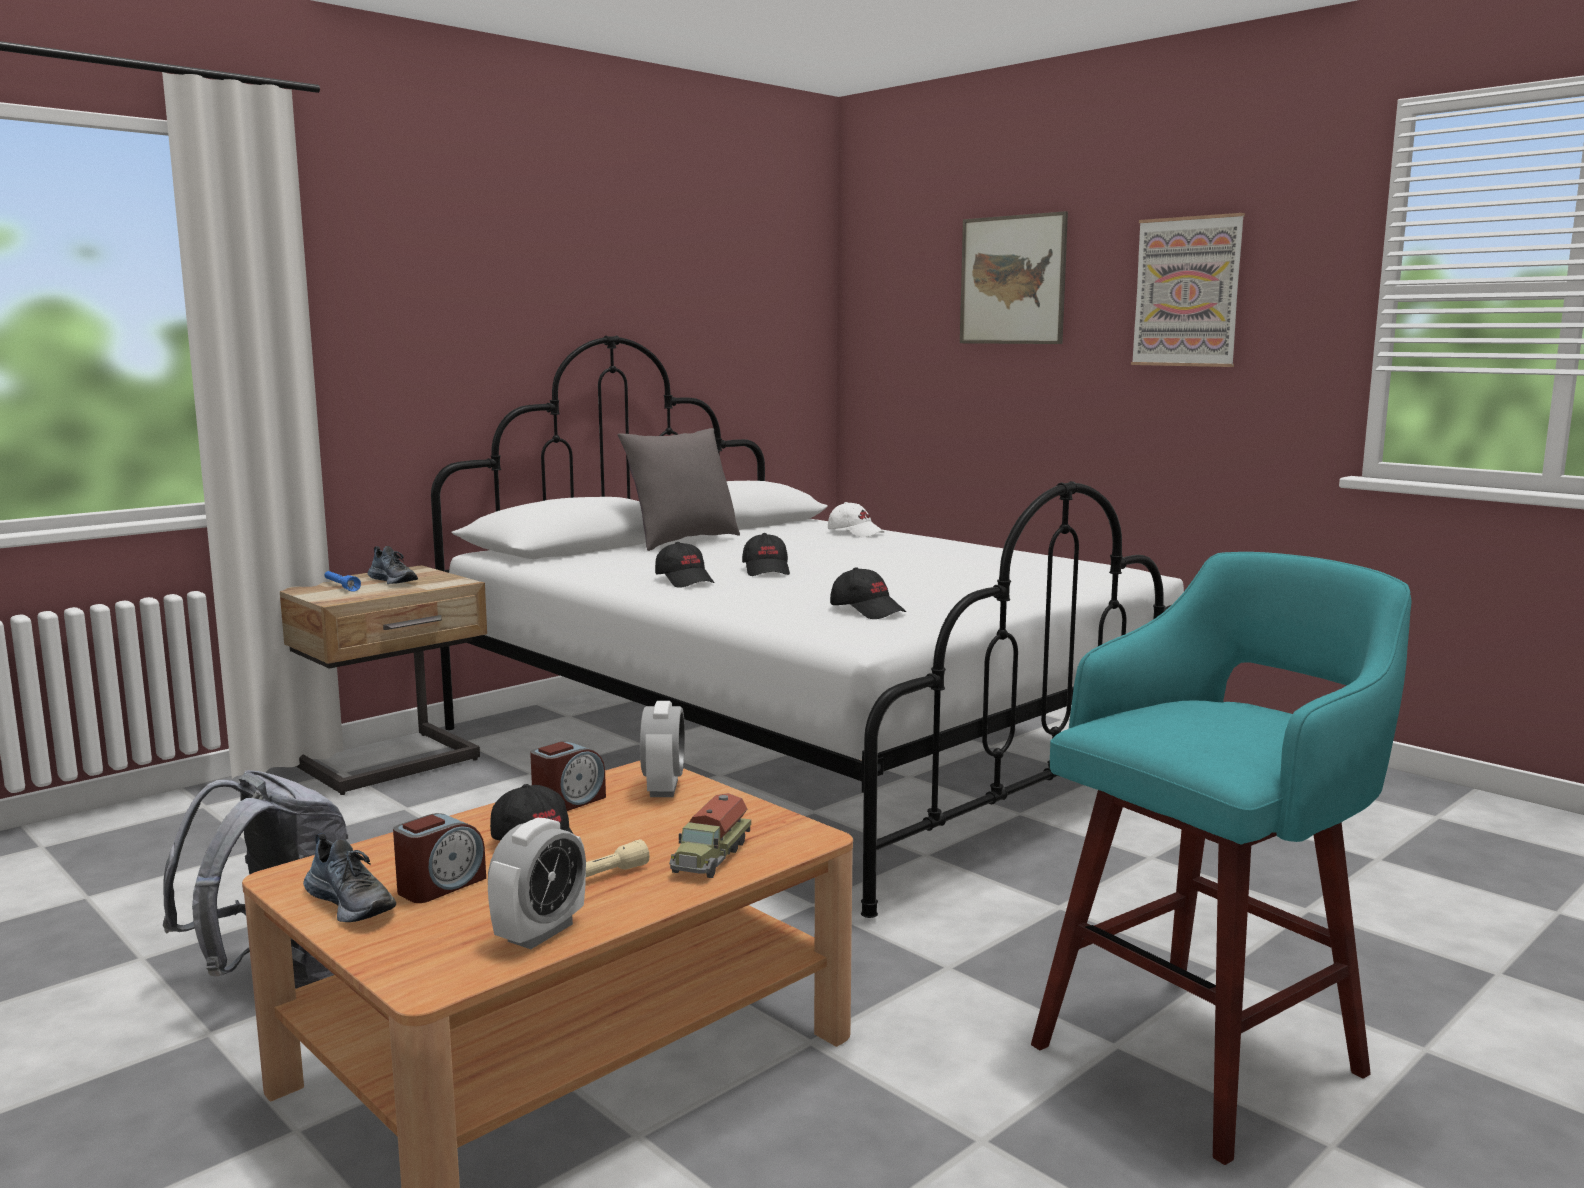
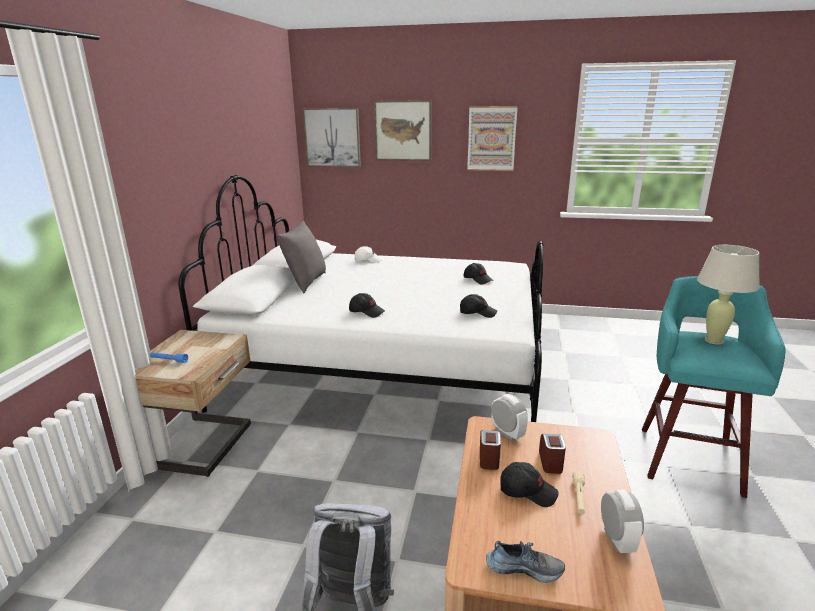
camera: 35 degrees left, 10 degrees up
shoe [367,546,418,584] -> none
alarm clock [393,813,486,903] -> alarm clock moved to [539,434,566,474]
toy truck [669,793,751,878] -> none
black cap [742,533,790,576] -> black cap moved to [464,263,493,284]
none -> picture [303,108,361,167]
none -> beige table lamp [697,245,760,345]

